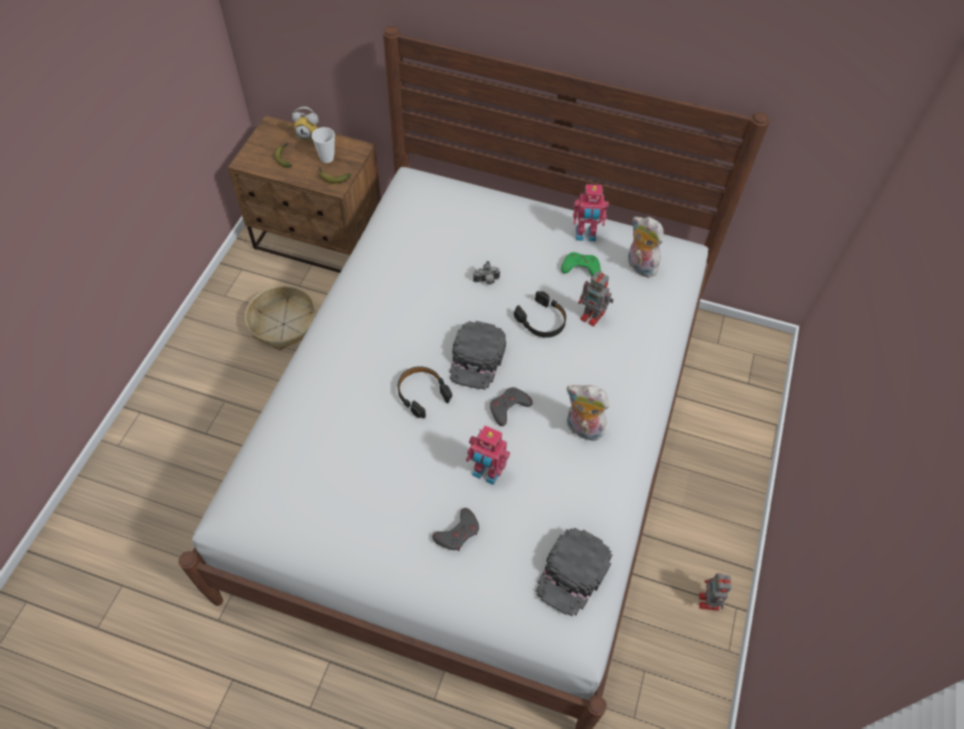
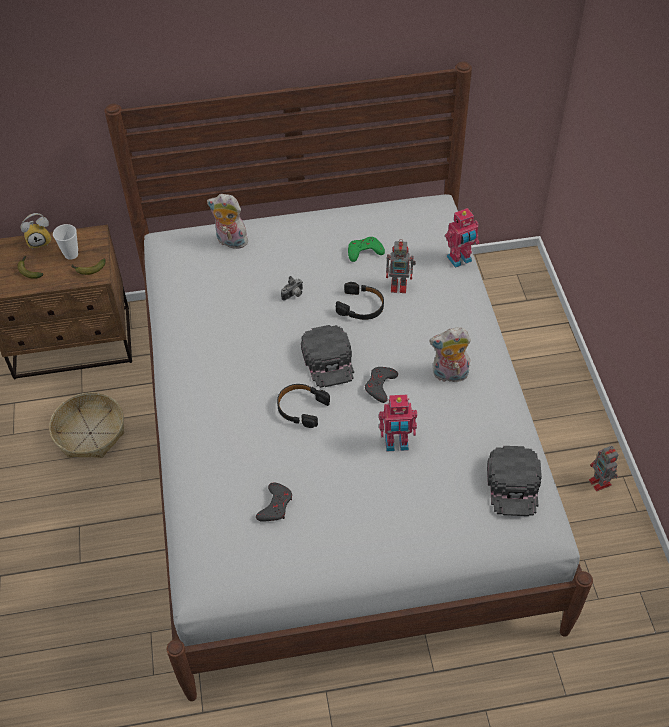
camera: 25 degrees left, 5 degrees down
grey game controller [432,508,479,551] -> grey game controller moved to [256,483,292,522]
toy robot [573,184,609,242] -> toy robot moved to [445,208,479,268]
plush toy [628,217,664,277] -> plush toy moved to [207,194,248,249]

